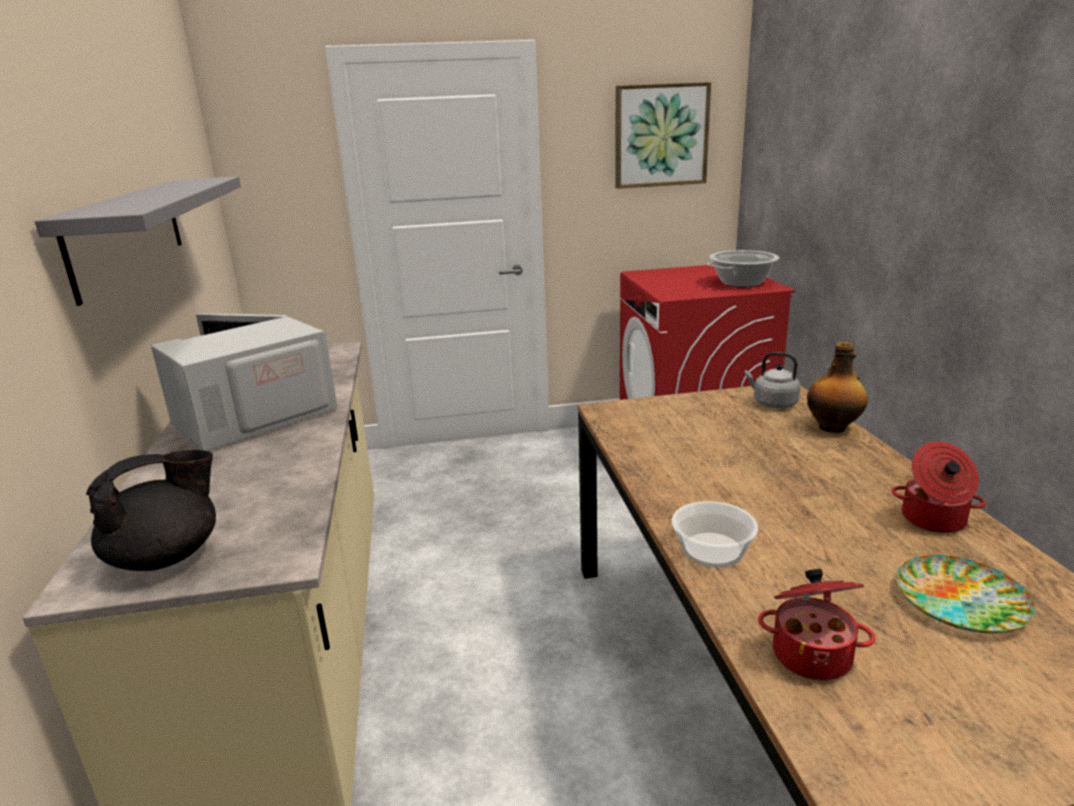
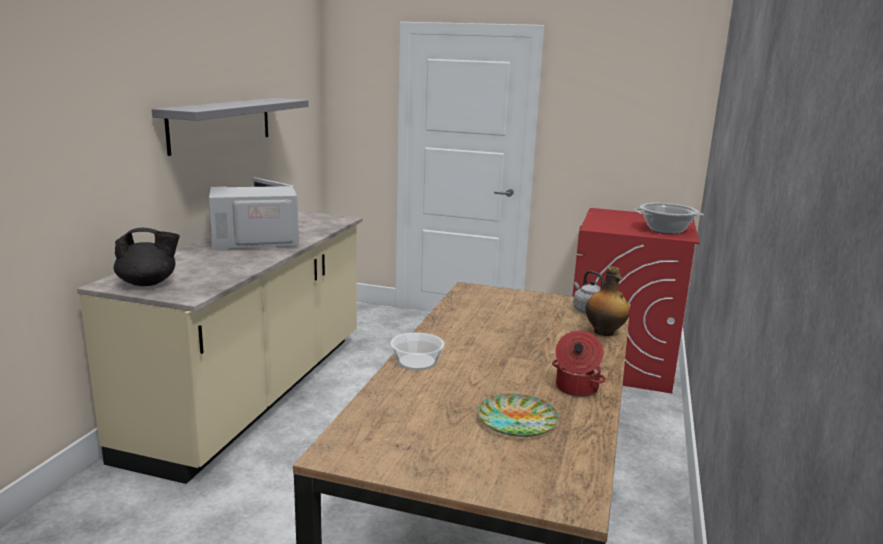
camera: 25 degrees right, 5 degrees down
picture [615,82,711,189] -> none
cooking pot [758,569,876,681] -> none

